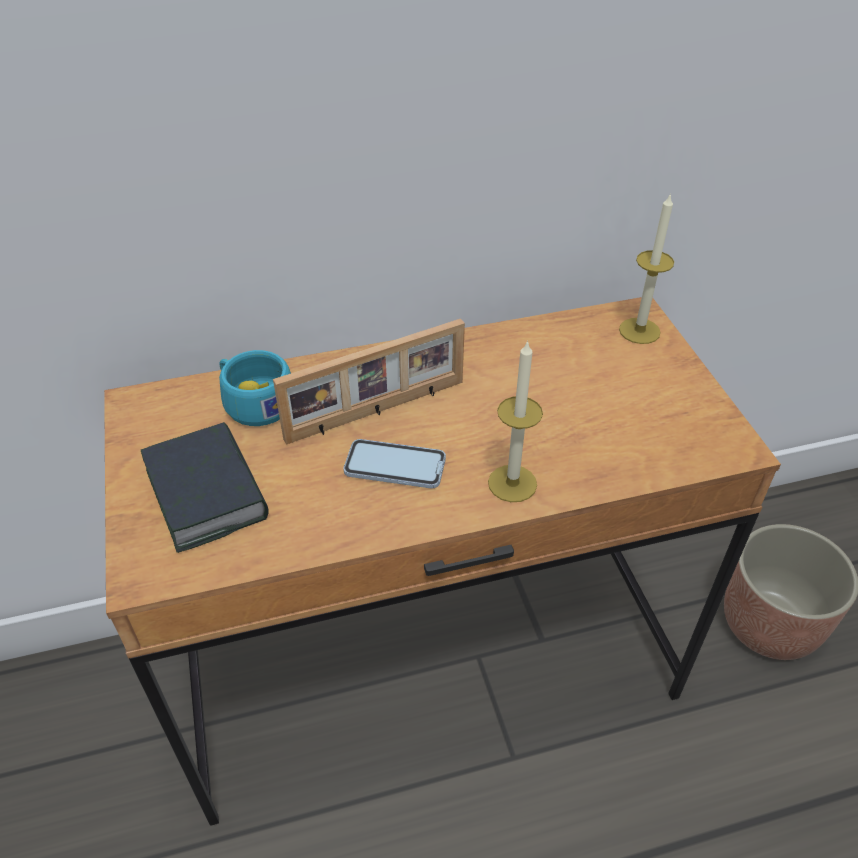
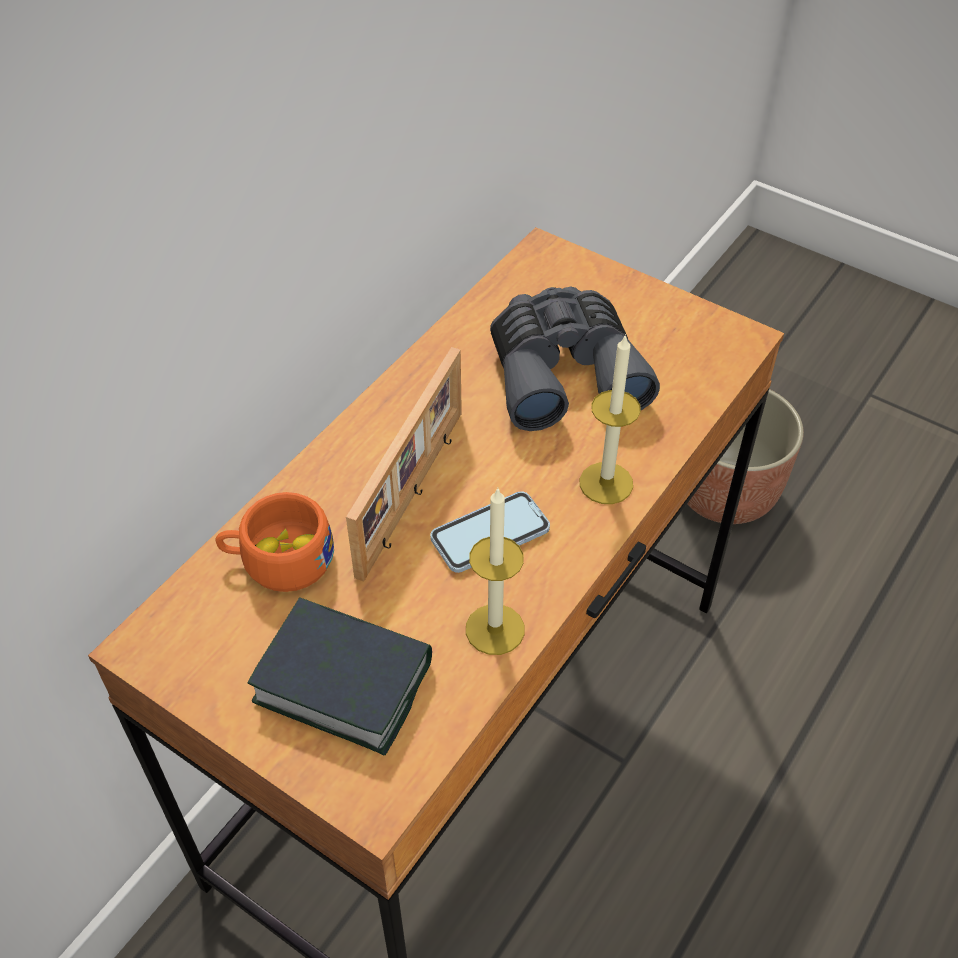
camera: 40 degrees left, 5 degrees up
turquoise cup [219,350,291,426] -> orange cup [215,492,334,592]
candle [619,193,674,344] -> candle moved to [466,487,525,655]
none -> grey binoculars [490,287,660,431]

